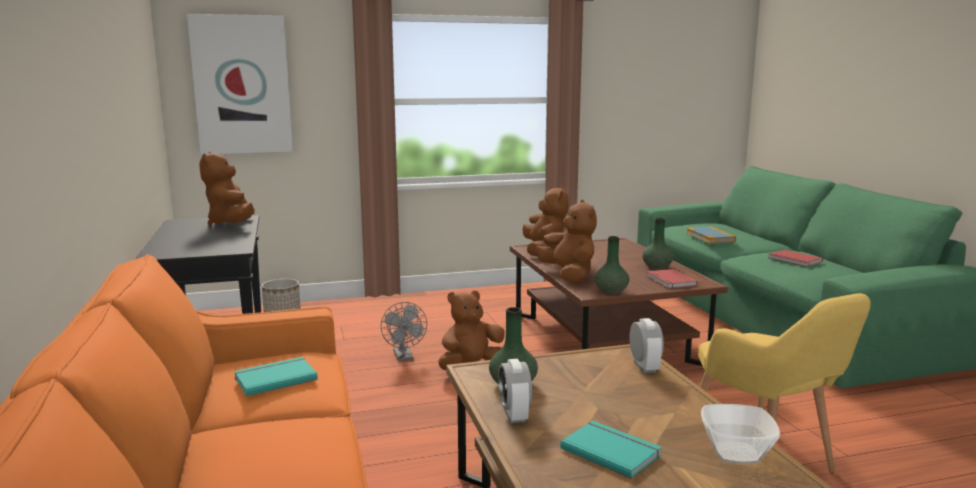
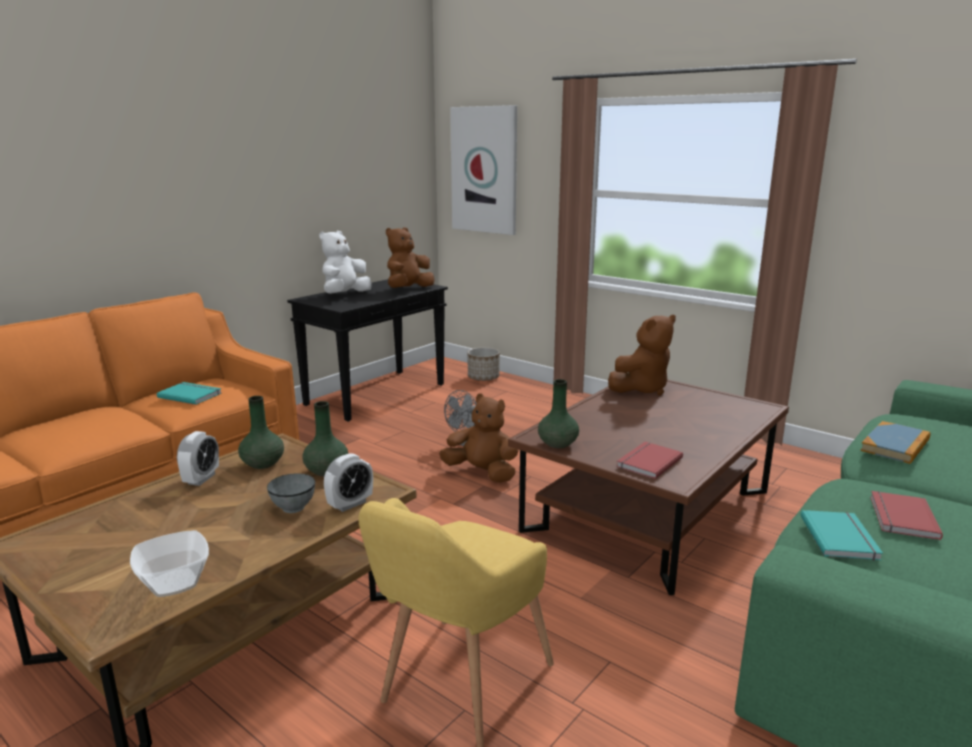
camera: 55 degrees right, 5 degrees up
alarm clock [498,359,532,423] -> alarm clock turned 150 degrees clockwise [177,431,219,486]
brown plush toy [536,200,597,283] -> none
turquoise book [560,421,662,479] -> turquoise book moved to [801,510,883,560]
green vase [642,218,674,269] -> green vase moved to [303,401,348,476]
none -> grey bowl [267,473,315,513]
none -> white plush toy [319,231,372,294]

